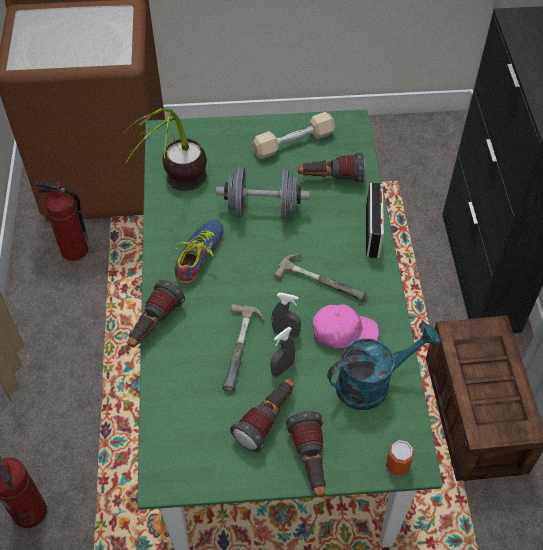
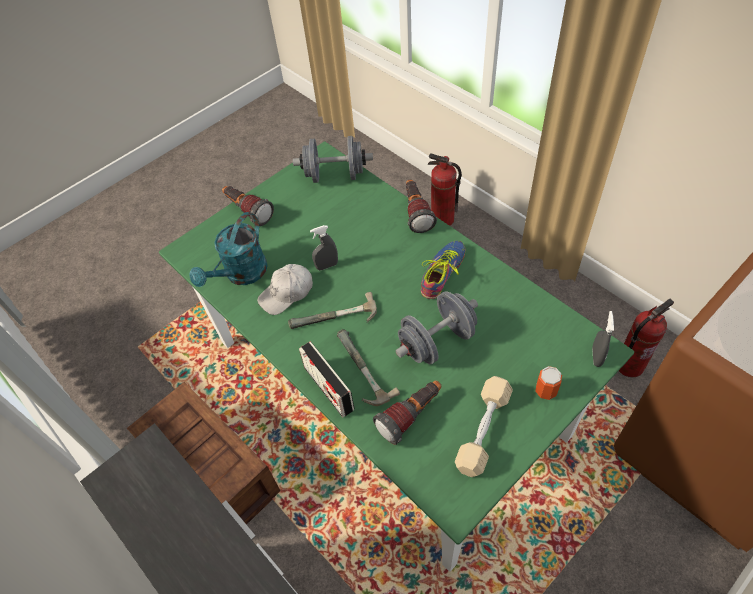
camera: 145 degrees right, 0 degrees up
potted plant [123,108,207,191] -> none
shoe [175,220,224,283] -> shoe turned 135 degrees counterclockwise [421,240,465,299]
hammer [222,304,264,392] -> hammer moved to [337,329,400,406]
flashlight [230,379,294,452] -> none
grey spray bottle [270,327,296,377] -> grey spray bottle moved to [592,311,614,367]
pink cap [313,304,379,349] -> white cap [257,264,313,315]
can [386,440,414,476] -> can moved to [535,366,562,400]
none -> grey dumbbell [293,136,373,183]

